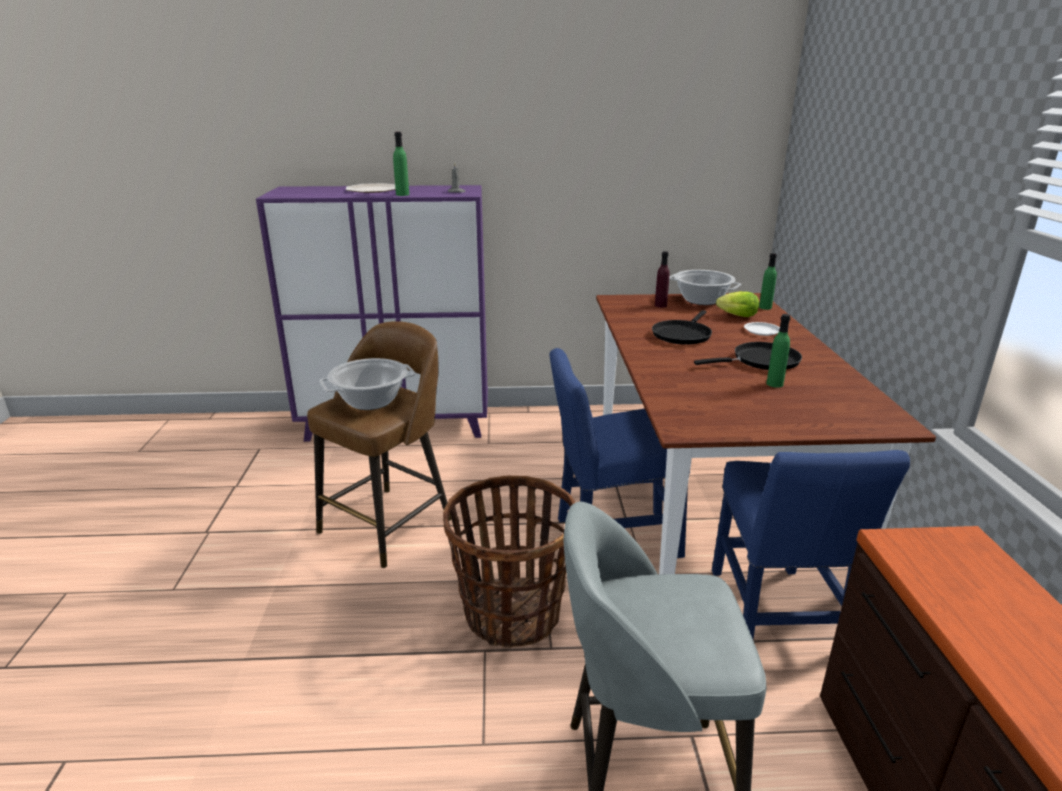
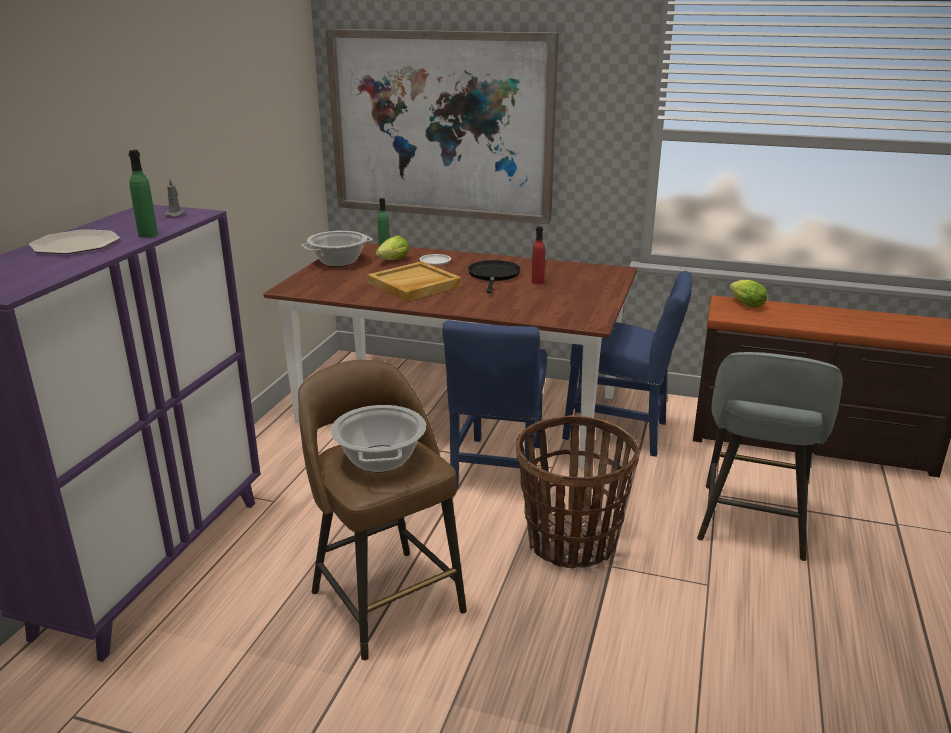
camera: 70 degrees left, 0 degrees up
black frying pan [652,310,712,345] -> beige tray [367,261,462,302]
purple bottle [655,251,670,308] -> none
green bottle [766,314,790,388] -> red bottle [531,226,545,285]
none -> picture [325,29,559,224]
none -> lettuce [729,280,767,308]

